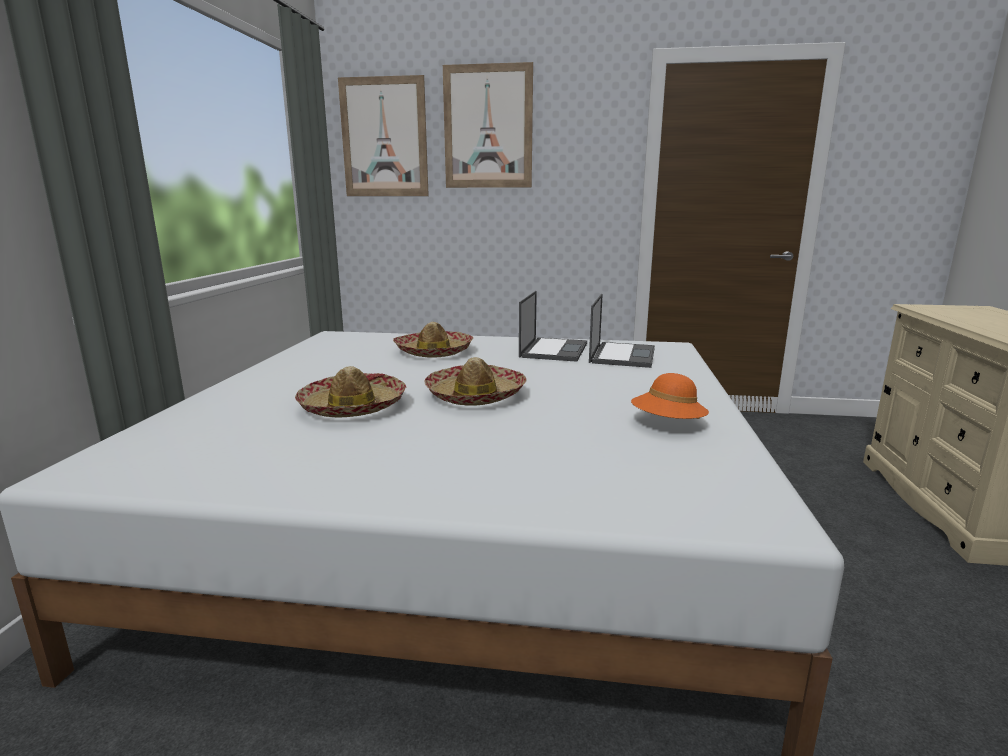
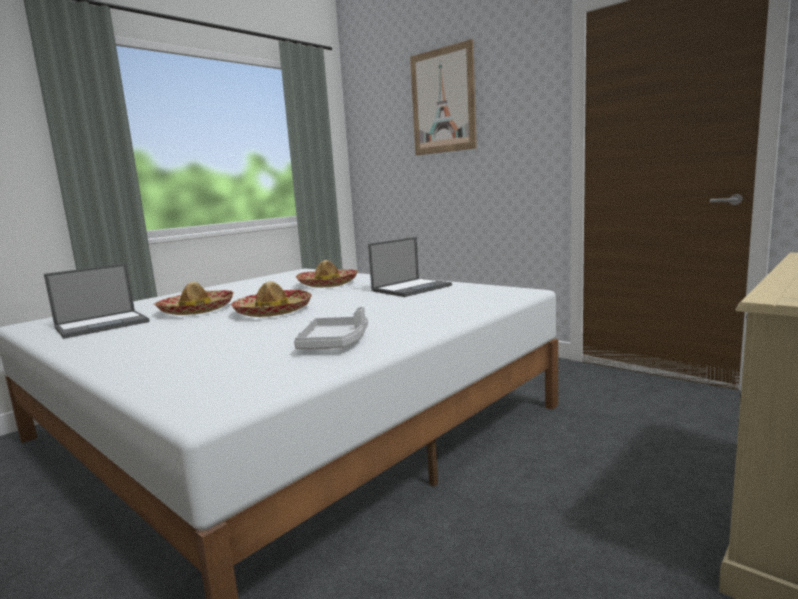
camera: 35 degrees right, 5 degrees down
picture [338,75,429,196] -> none
laptop [589,294,655,368] -> laptop moved to [44,263,150,339]
orange hat [631,373,709,419] -> grey tray [294,307,368,349]

